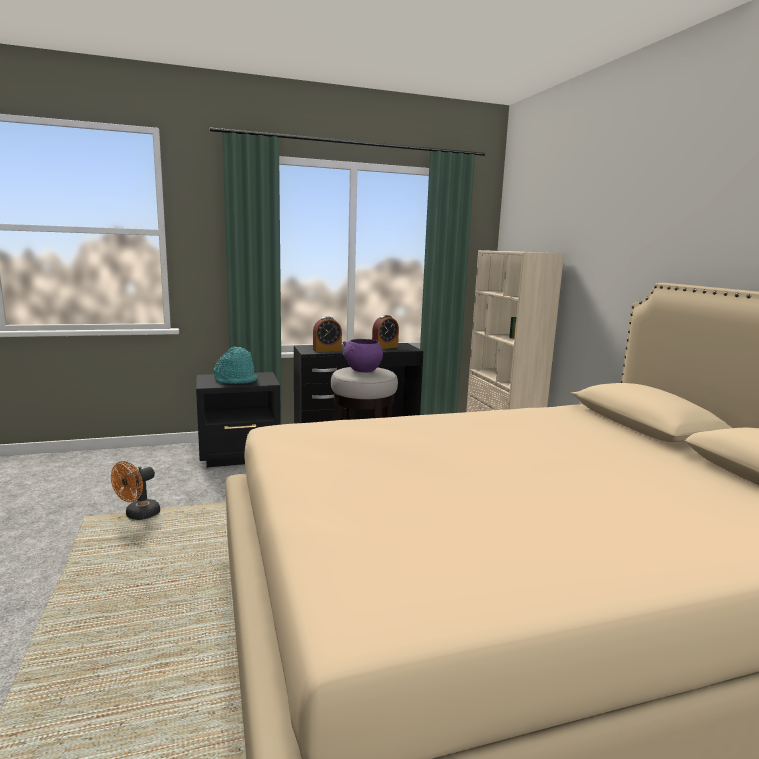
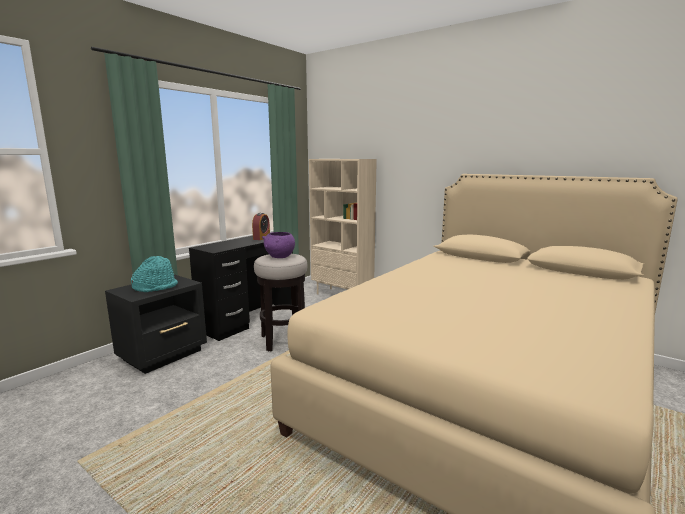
camera: 35 degrees left, 0 degrees up
orange fan [111,461,160,520] -> none
alarm clock [313,316,342,352] -> none

